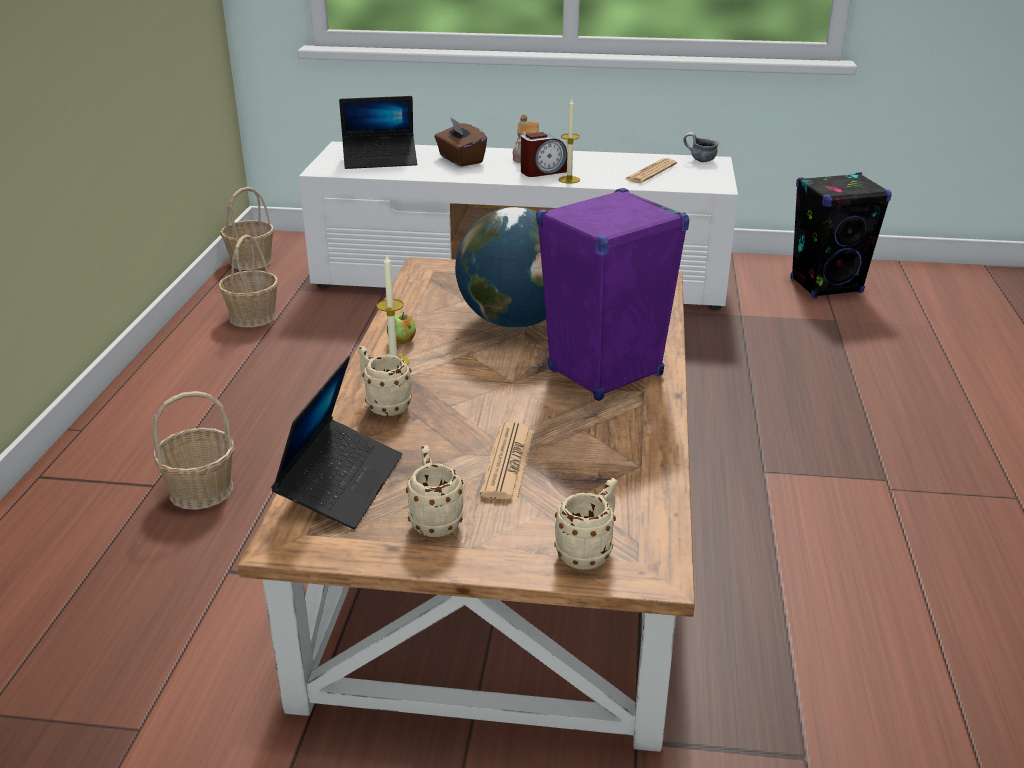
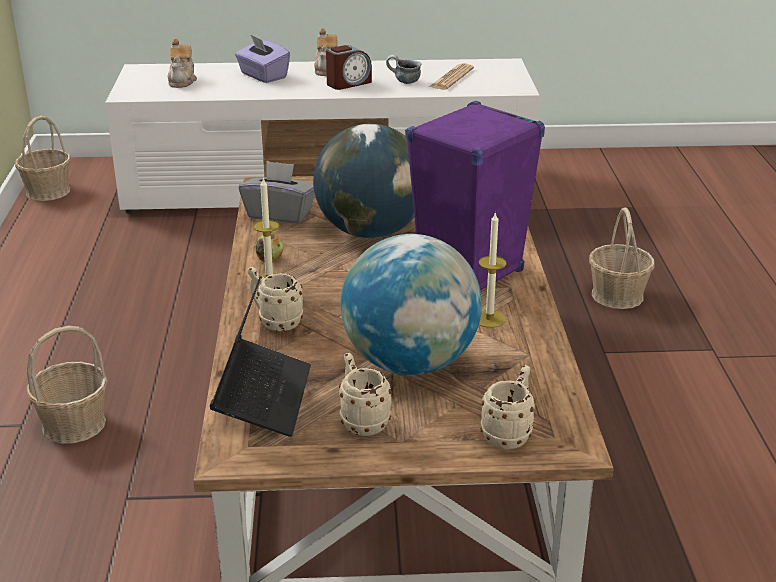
camera: 10 degrees left, 0 degrees up
basket [218,235,279,327] -> basket moved to [589,207,654,309]
laptop [339,96,417,169] -> teapot [168,38,197,88]
brown tissue box [434,117,487,167] -> purple tissue box [235,34,290,83]
newspaper [480,422,534,500] -> globe [341,234,482,375]
candle [558,99,580,184] -> candle moved to [479,211,506,328]
mug [683,132,719,162] -> mug moved to [386,55,421,84]
black speaker [791,172,892,298] -> none
none -> grey tissue box [239,161,315,224]

